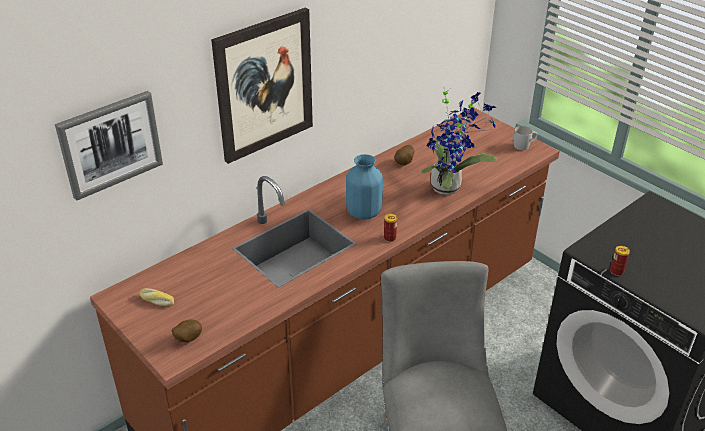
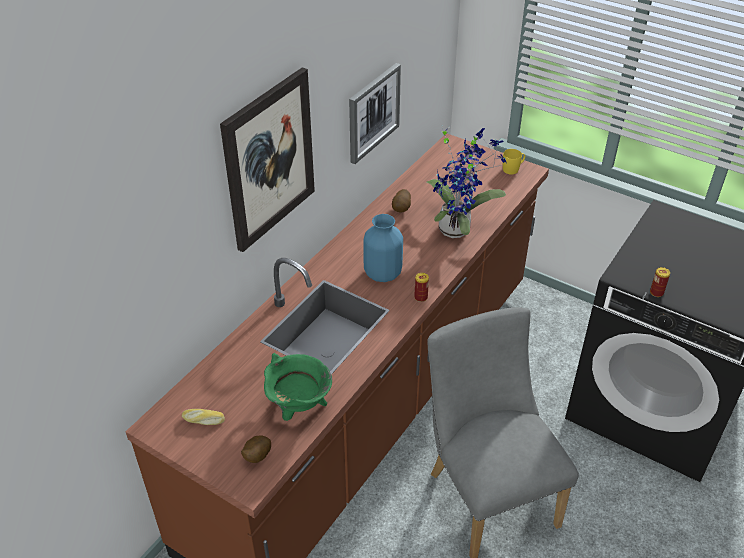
camera: 15 degrees left, 5 degrees up
picture [55,91,163,201] -> picture moved to [349,63,401,164]
white mug [514,126,538,150] -> yellow mug [503,149,525,174]
none -> green cooking pot [264,353,332,421]

